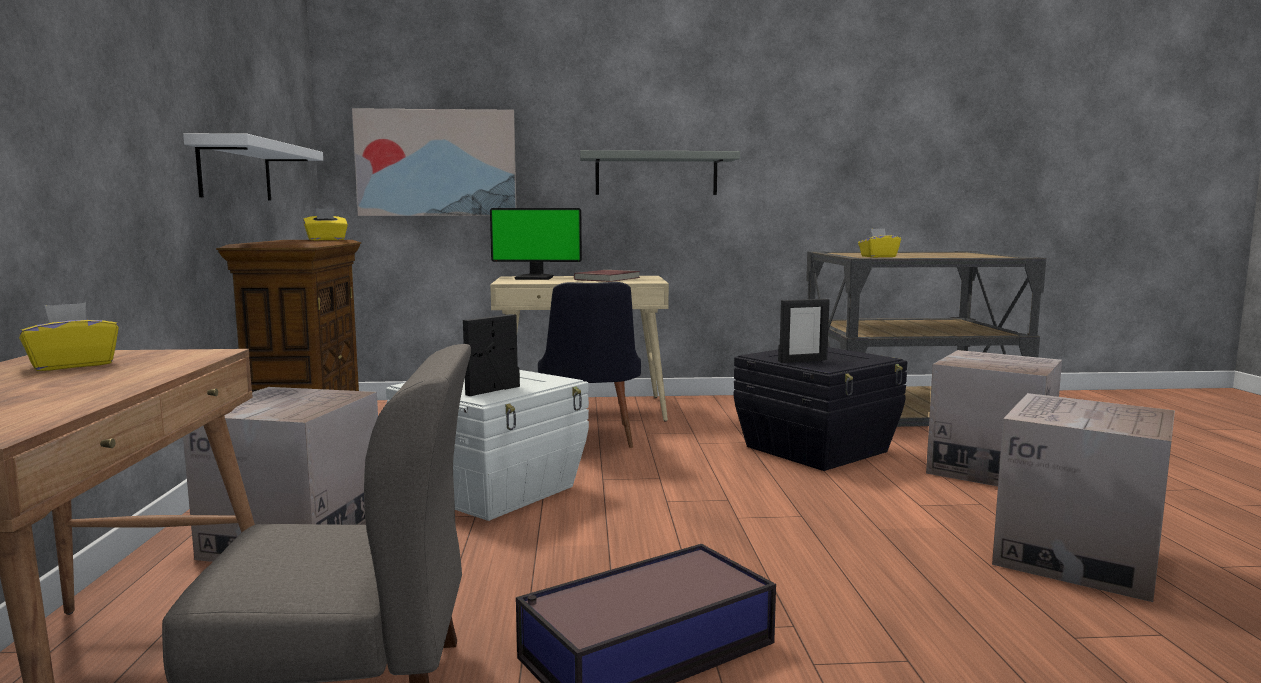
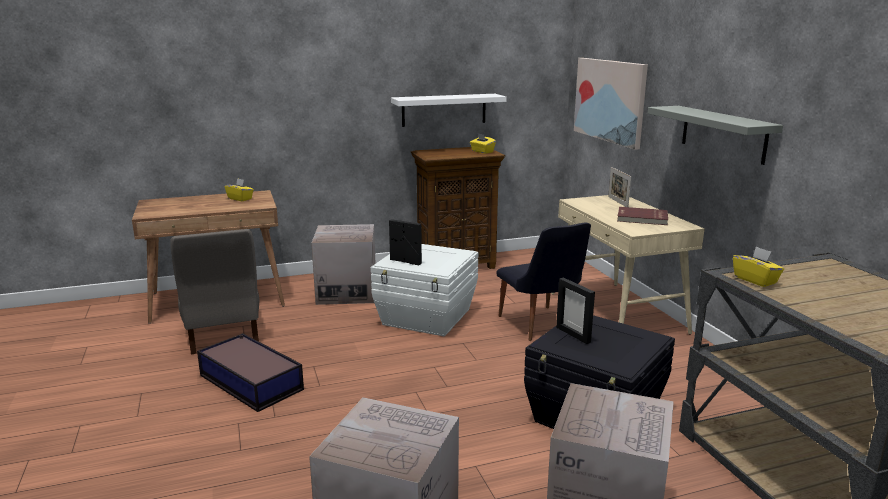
camera: 75 degrees right, 10 degrees up
monitor [490,208,582,280] -> picture frame [608,167,631,207]
black chair [538,282,641,448] -> black chair turned 90 degrees counterclockwise [497,223,591,341]

